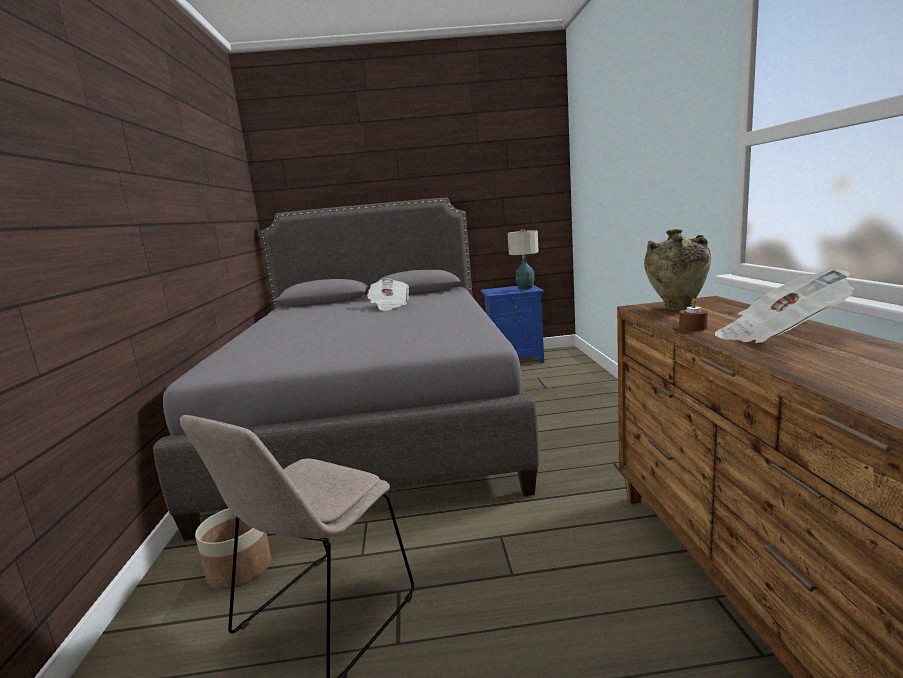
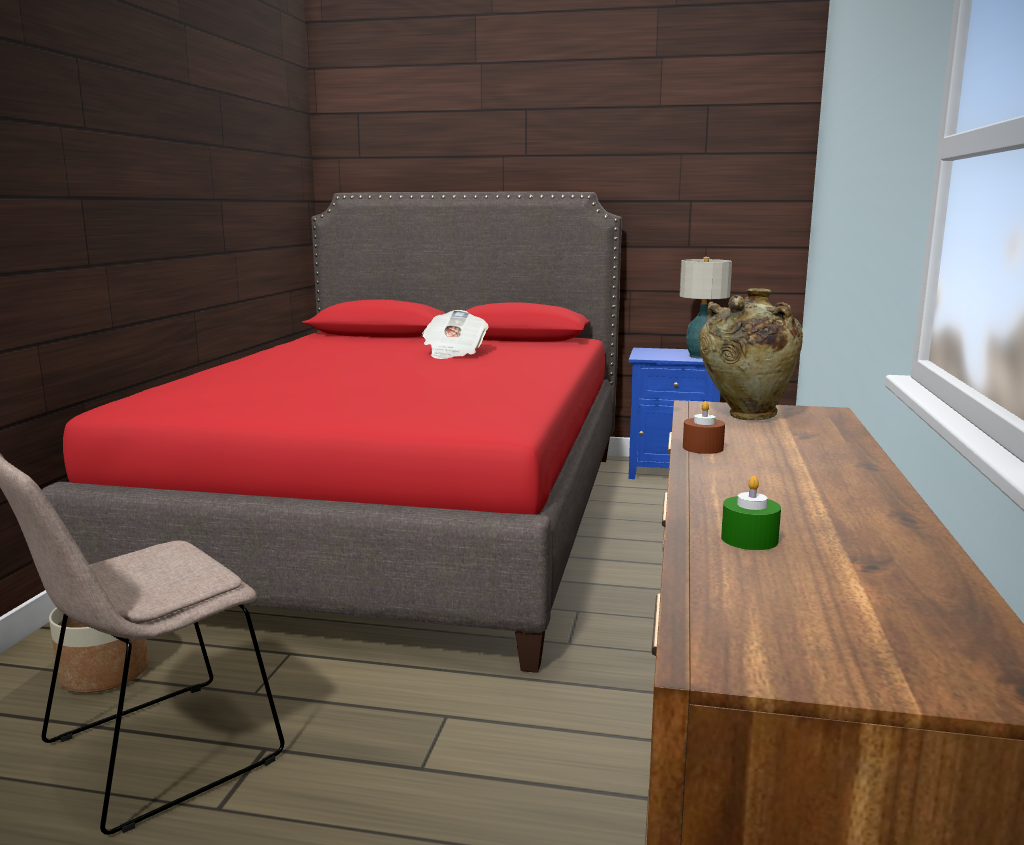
camera: 15 degrees right, 0 degrees up
grey bed [153,197,539,541] -> red bed [42,192,622,673]
newspaper [715,269,854,343] -> none
none -> green candle [721,476,781,550]

